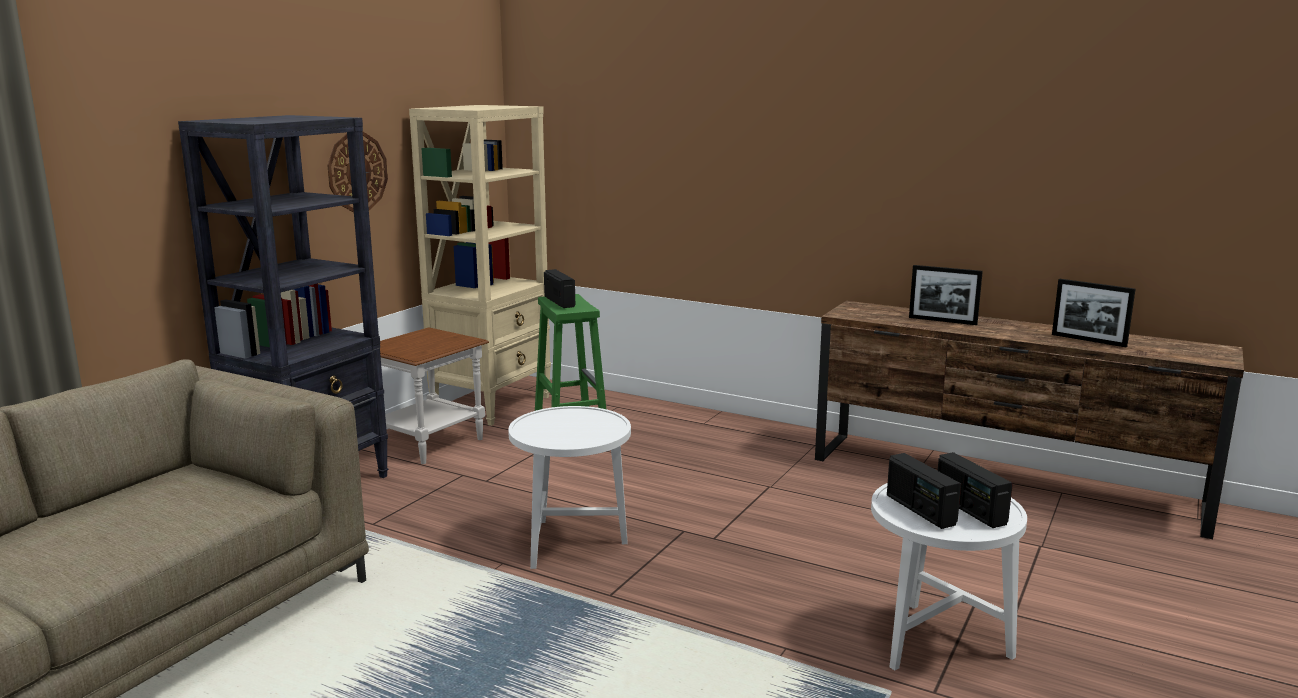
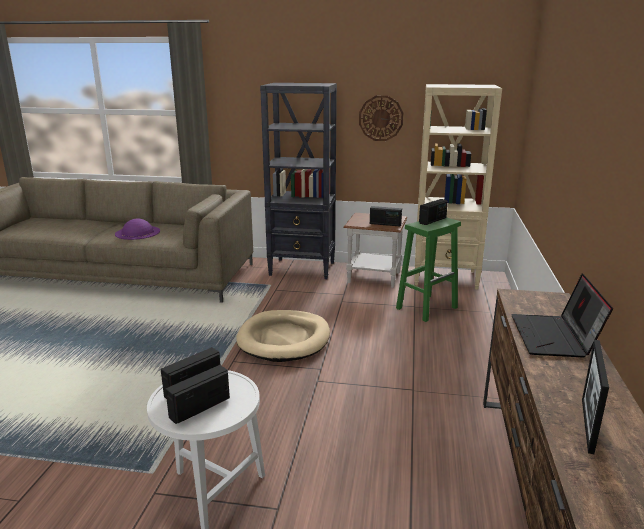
camera: 70 degrees right, 5 degrees up
white side table [508,406,631,569] -> beige dog bed [236,310,330,362]
picture frame [909,265,983,325] -> laptop [511,273,613,358]
none -> purple hat [115,219,160,240]
none -> radio [370,206,402,226]

